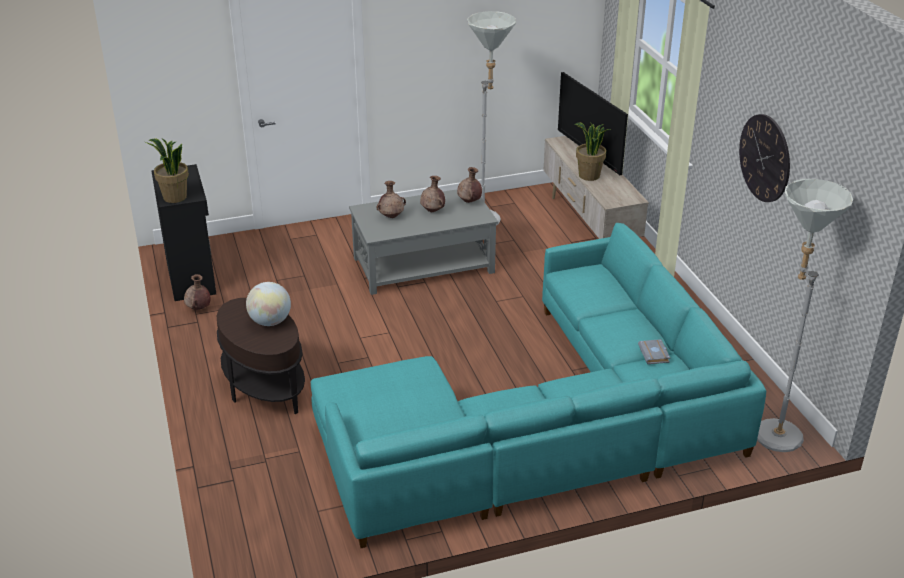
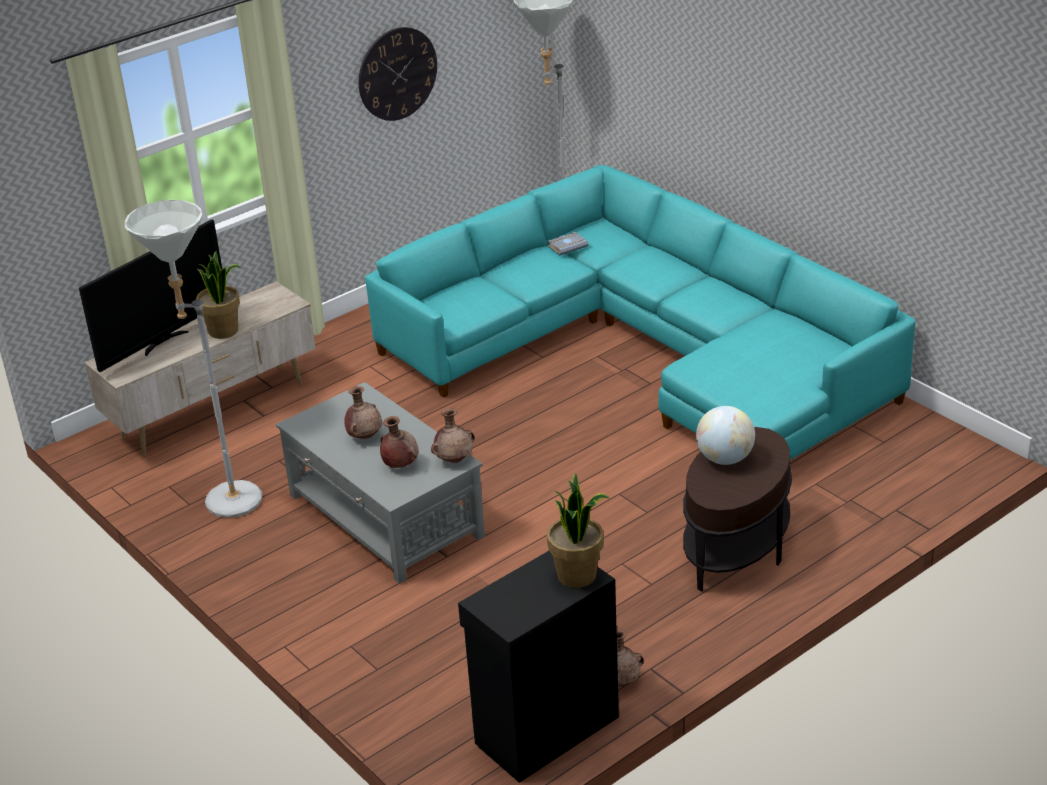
camera: 110 degrees left, 0 degrees up
brown vase [457,167,482,203] -> brown vase moved to [431,408,475,463]

